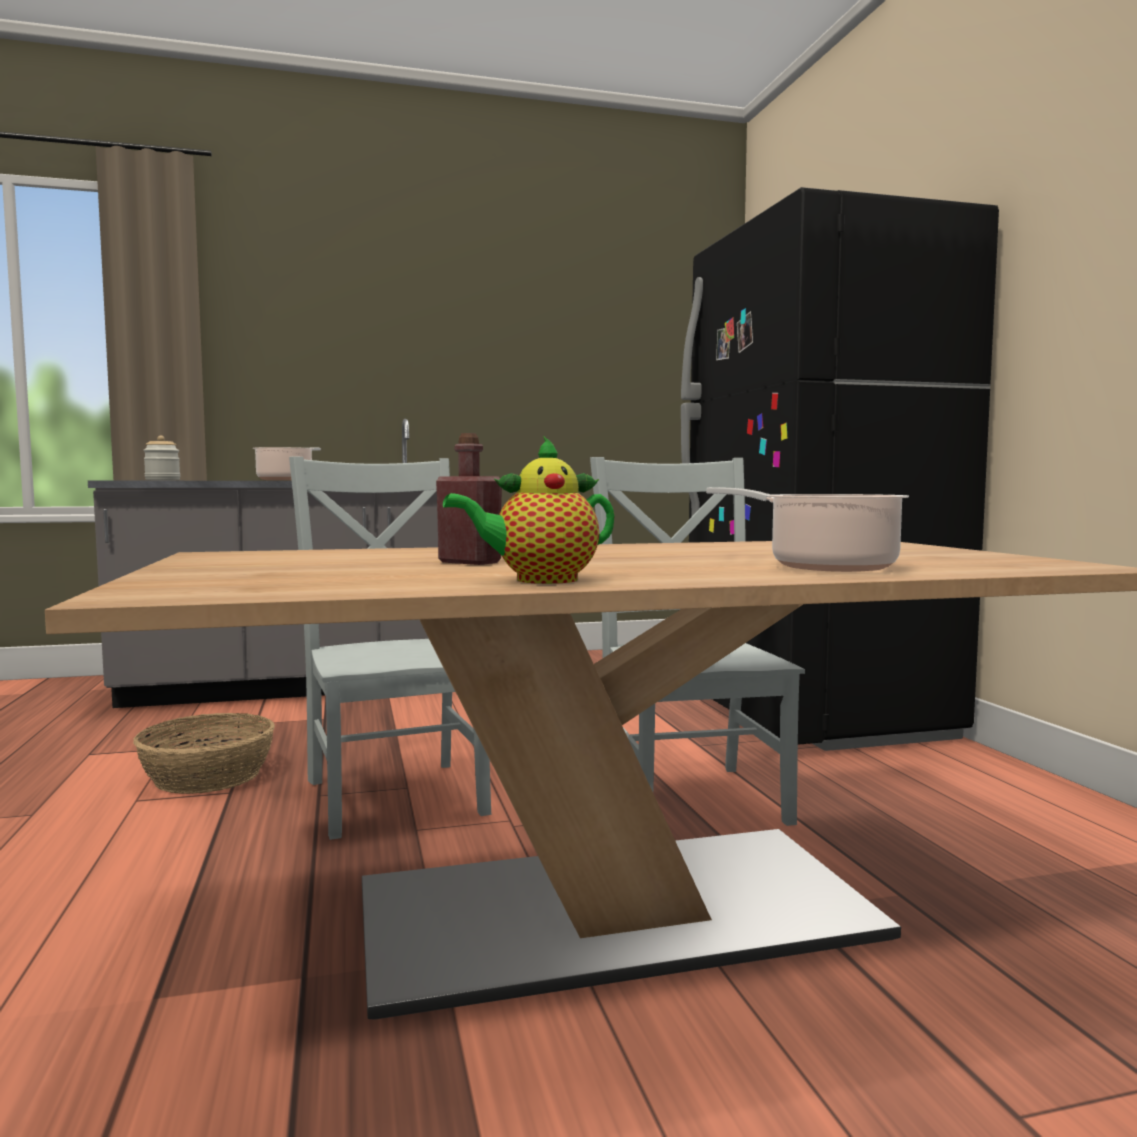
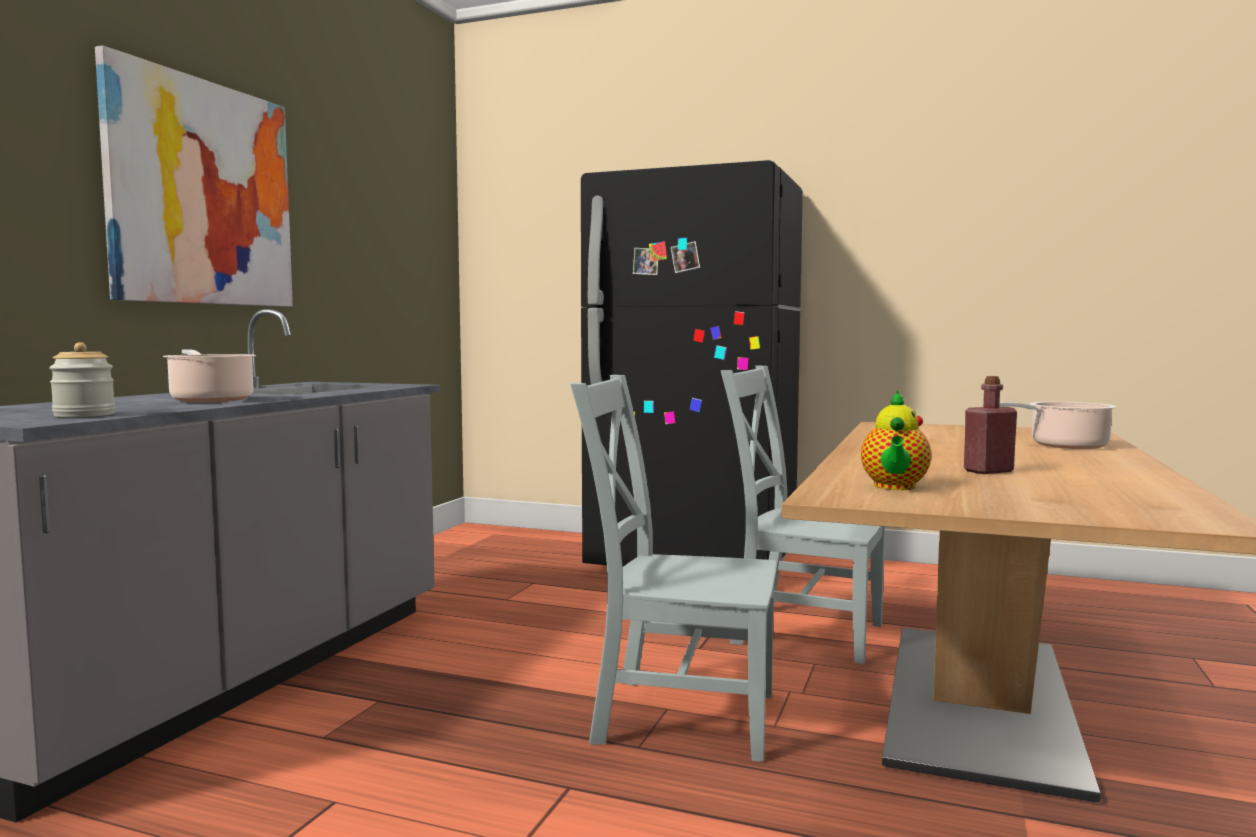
camera: 55 degrees left, 0 degrees up
basket [133,713,275,794] -> none
teapot [443,436,615,584] -> teapot moved to [861,390,932,490]
none -> picture [95,45,293,307]

